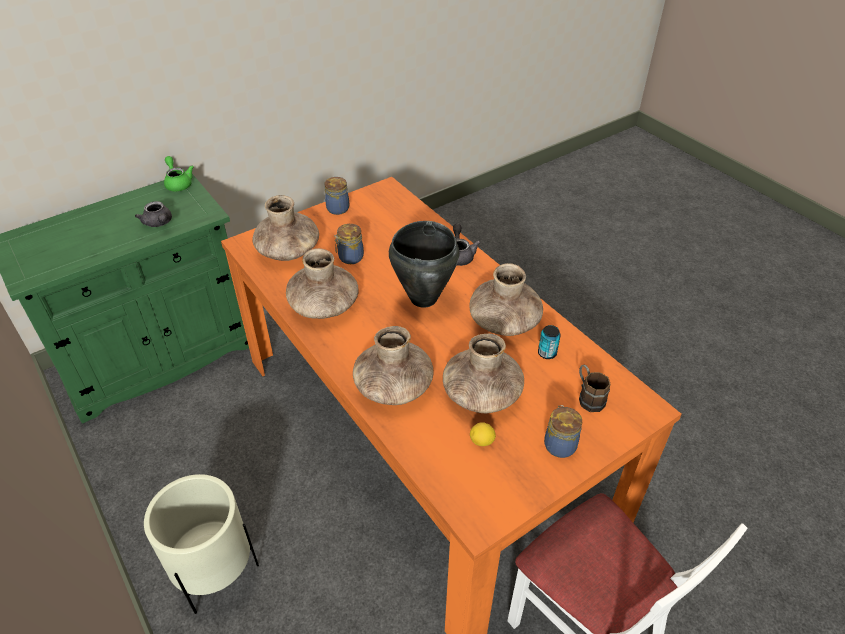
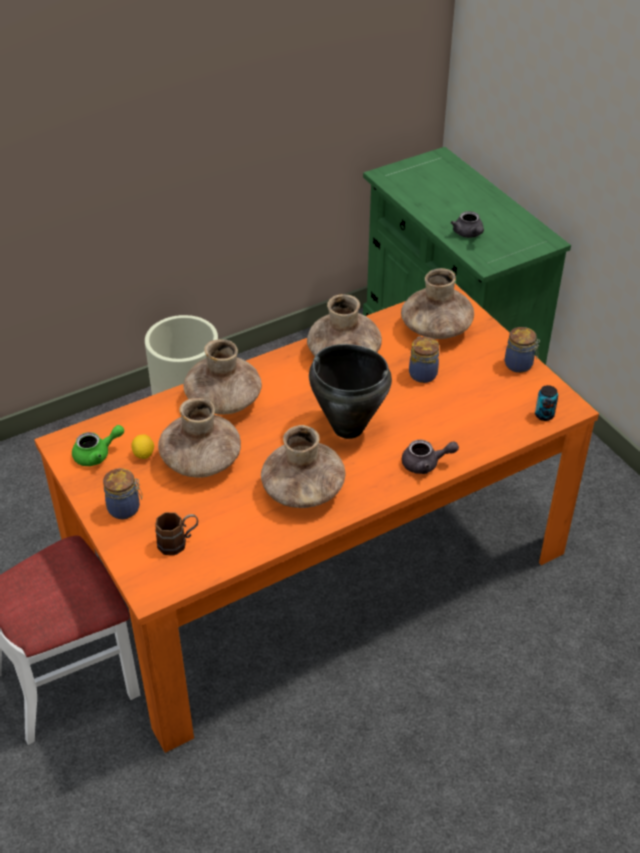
camera: 95 degrees right, 0 degrees up
grey teapot [135,201,172,227] -> grey teapot turned 75 degrees counterclockwise [451,211,484,238]
green teapot [164,156,194,191] -> green teapot moved to [72,425,124,466]
can [538,325,561,359] -> can moved to [535,385,558,421]

